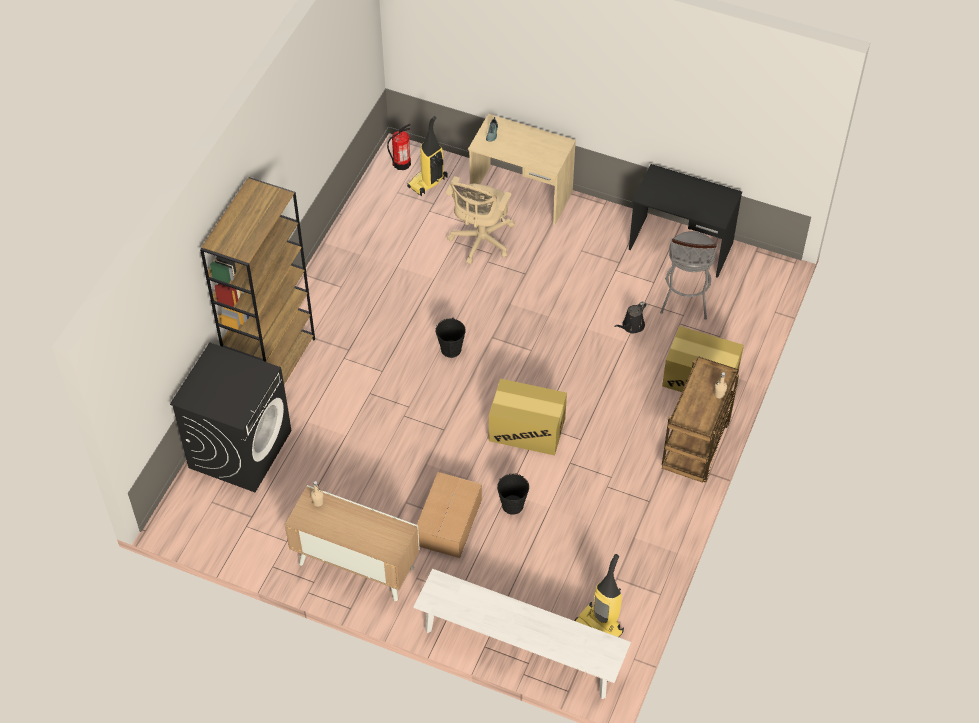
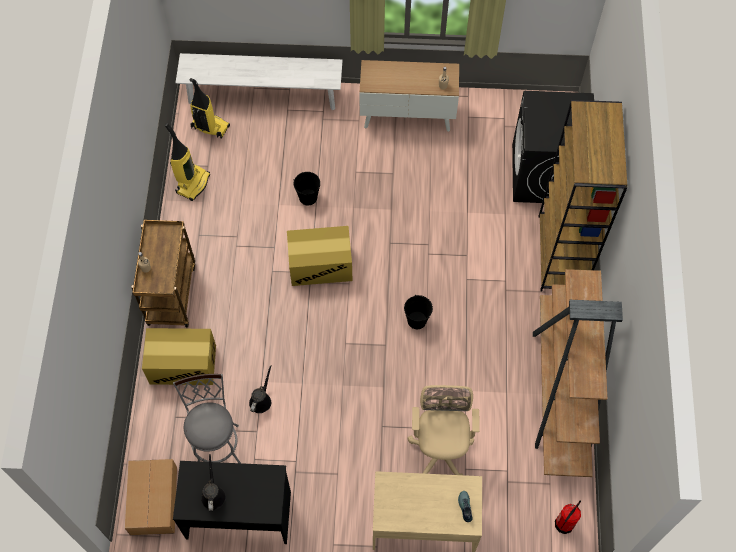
camera: 160 degrees right, 10 degrees up
vacuum cleaner [407,116,448,196] -> vacuum cleaner moved to [165,123,210,201]
cardboard box [417,472,482,558] -> cardboard box moved to [125,459,177,535]
none -> black watering can [201,454,226,511]
none -> brown bookcase [533,269,623,477]

